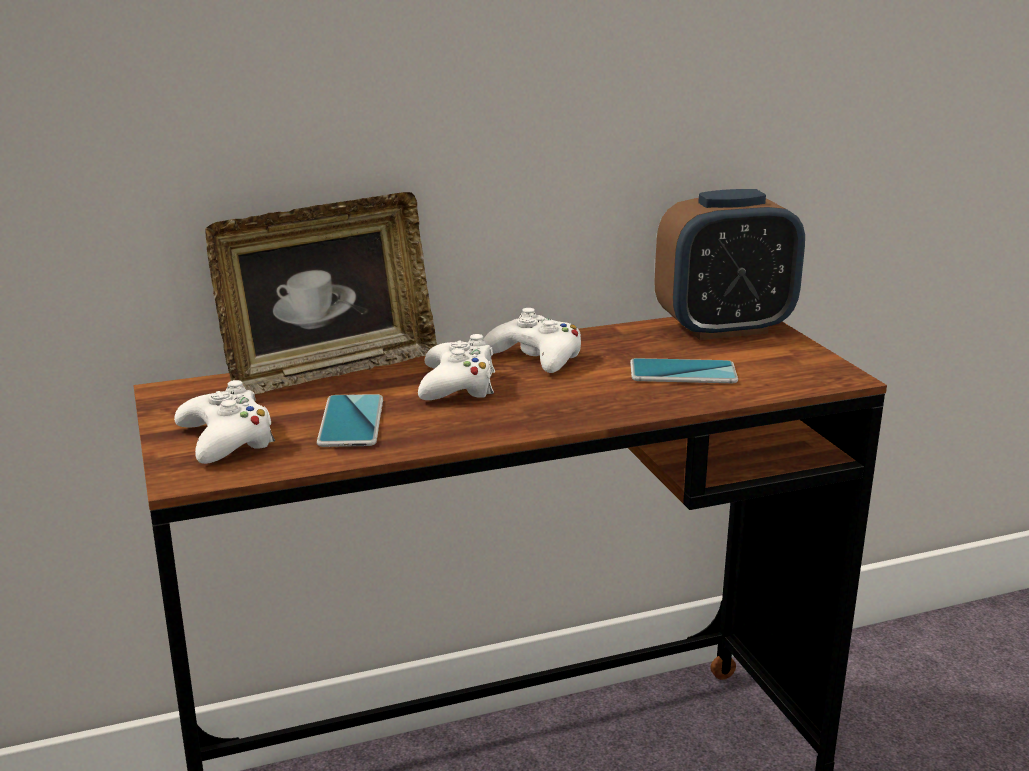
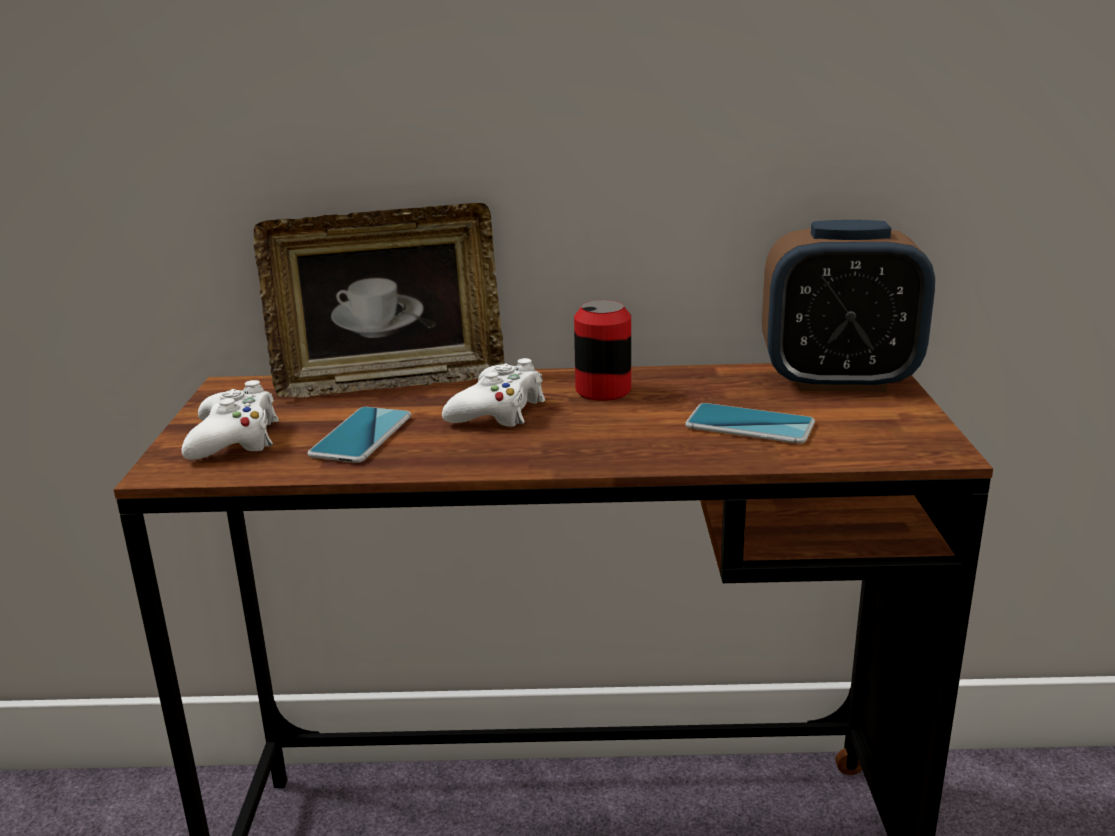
camera: 20 degrees right, 0 degrees up
white game controller [484,308,581,373] -> can [574,300,631,401]

